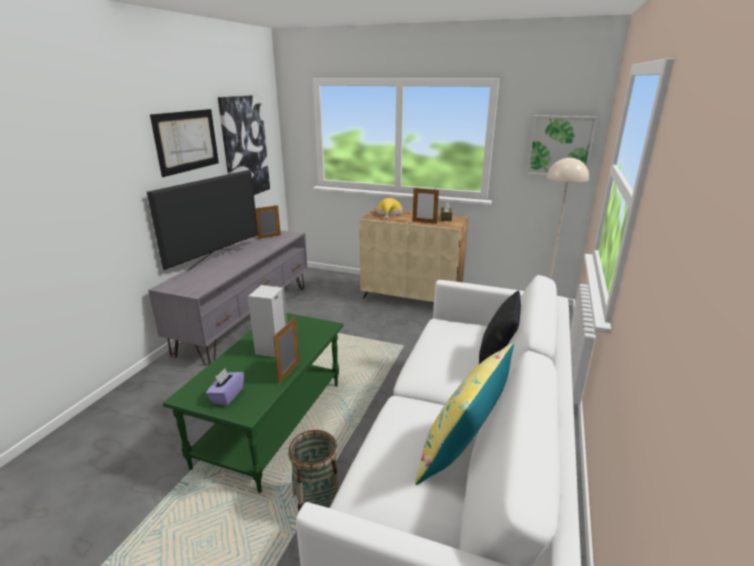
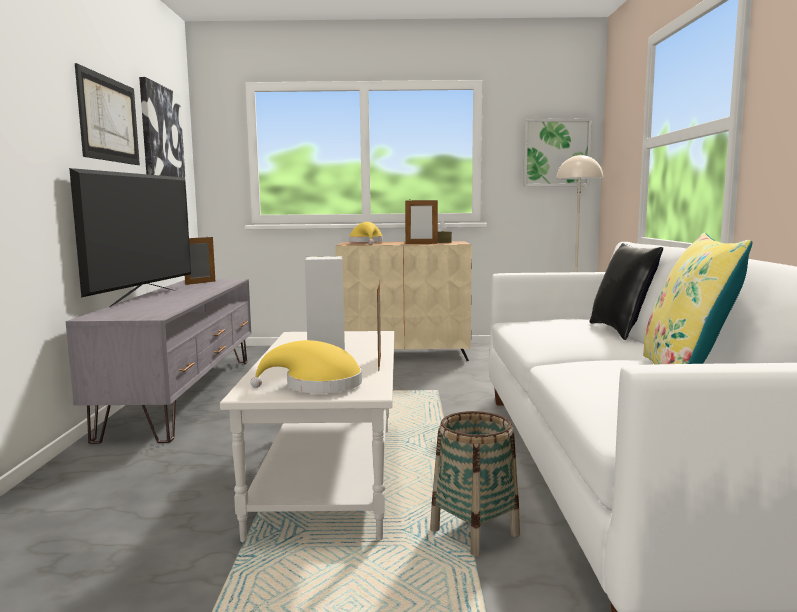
camera: 20 degrees left, 15 degrees down
green coffee table [163,313,343,493] -> white coffee table [220,331,394,542]
purple tissue box [206,369,244,406] -> yellow hat [250,340,362,393]

